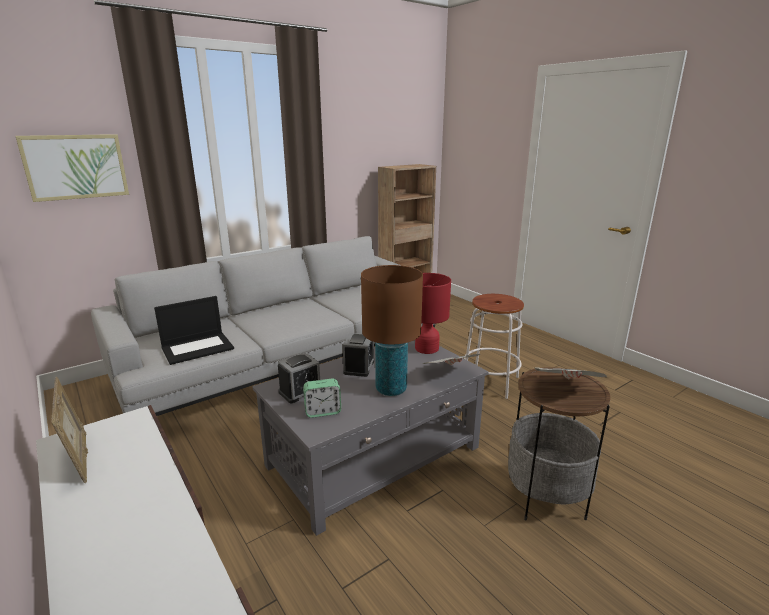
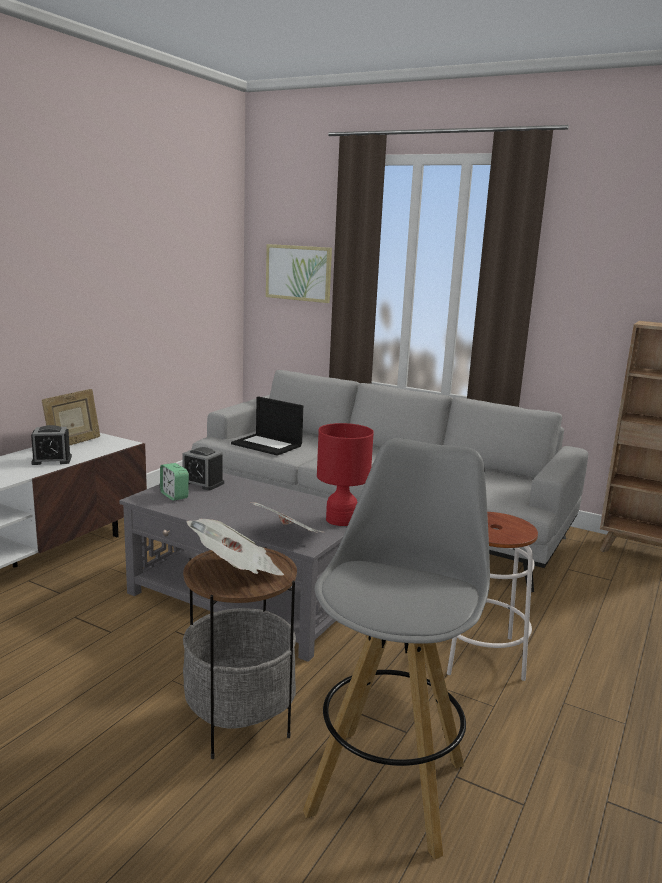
camera: 65 degrees right, 5 degrees down
alarm clock [343,333,374,377] -> alarm clock moved to [31,425,72,465]
brown table lamp [361,265,423,396] -> none
none -> grey stool [303,438,490,860]

